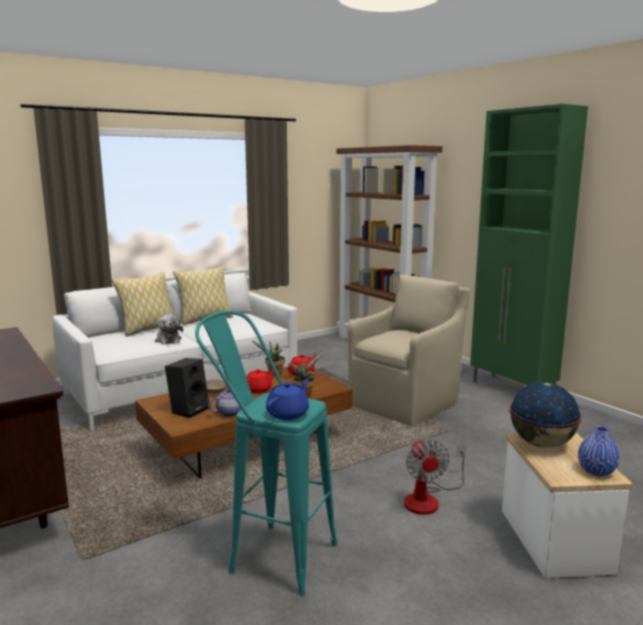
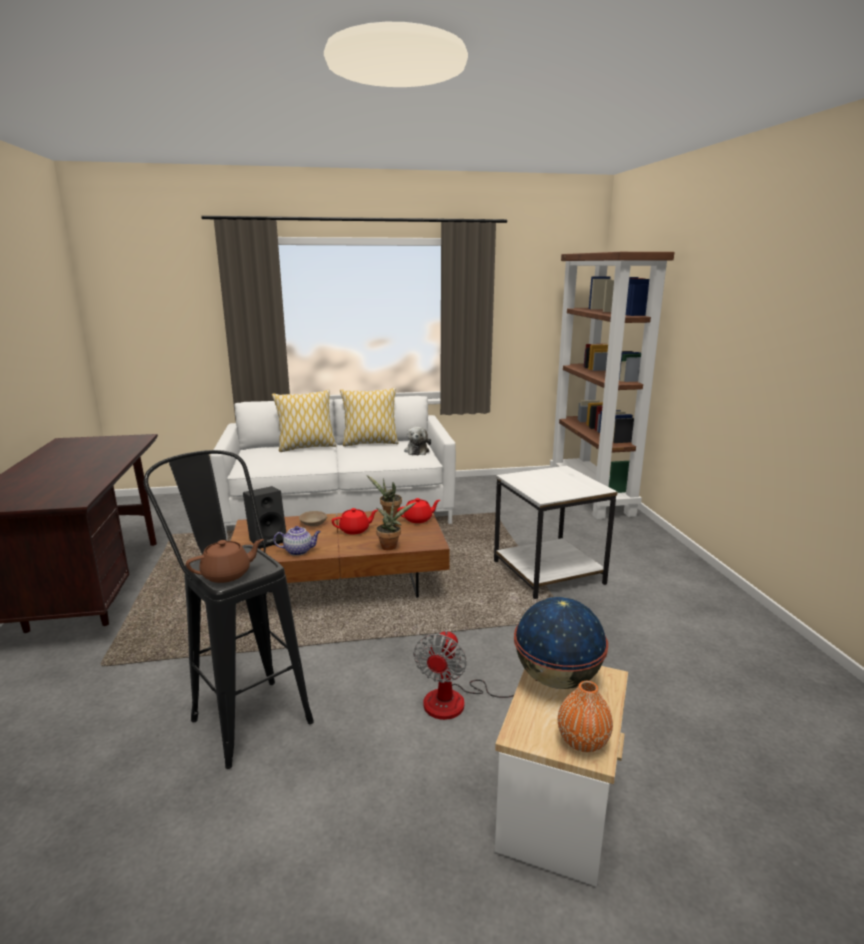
camera: 25 degrees right, 5 degrees up
plush toy [155,314,183,344] -> plush toy moved to [404,427,431,455]
turquoise stool [195,311,337,595] -> black stool [144,450,314,769]
blue teapot [266,379,309,420] -> brown teapot [186,539,264,583]
beige armchair [348,275,470,426] -> white side table [494,466,617,599]
green cabinet [470,104,588,385] -> none
blue vase [578,426,620,477] -> orange vase [558,681,613,752]

